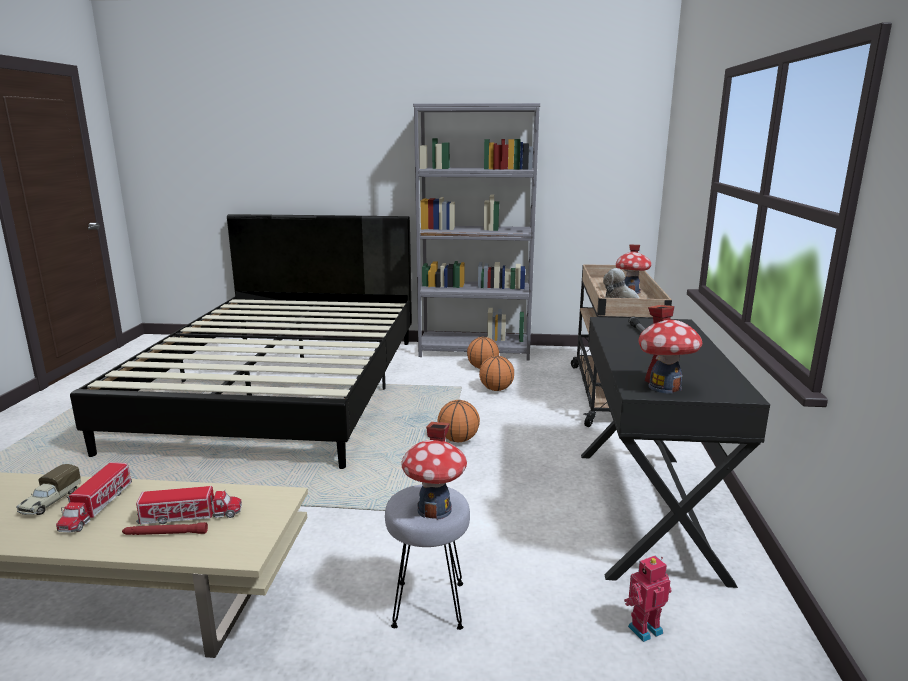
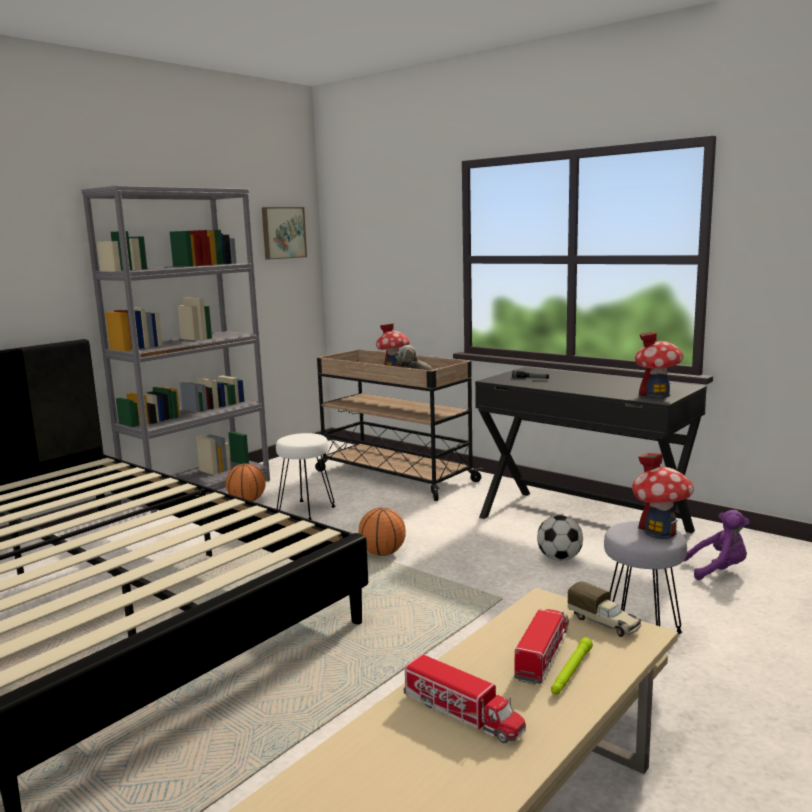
camera: 55 degrees left, 5 degrees down
toy truck [16,464,81,515] -> toy truck moved to [568,581,642,637]
red flashlight [122,522,208,535] -> green flashlight [551,637,593,695]
basketball [479,356,514,391] -> white stool [276,433,335,520]
toy robot [624,556,671,642] -> purple plush toy [684,510,750,580]
none -> picture [262,207,307,260]
none -> football [537,515,583,561]

